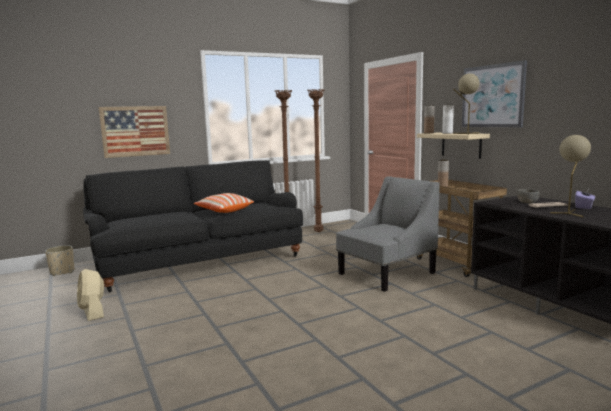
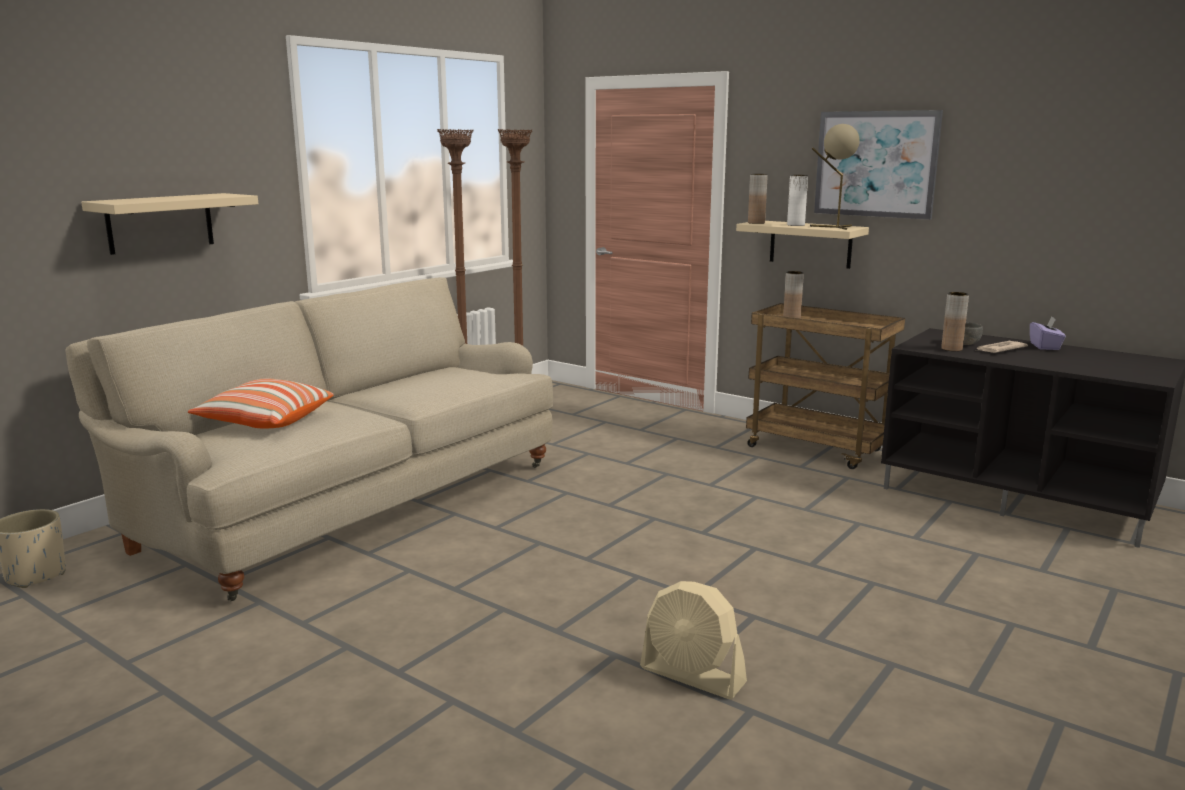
camera: 25 degrees left, 5 degrees up
beige fan [77,269,104,321] -> beige fan moved to [640,581,747,699]
black sofa [83,160,303,292] -> beige sofa [66,277,553,602]
picture [99,106,170,158] -> beige shelf [81,193,258,255]
pillow [194,193,254,213] -> pillow moved to [188,379,334,429]
grey armchair [336,176,439,292] -> none
beige table lamp [550,135,591,217] -> none
none -> brown vase [941,292,969,351]

